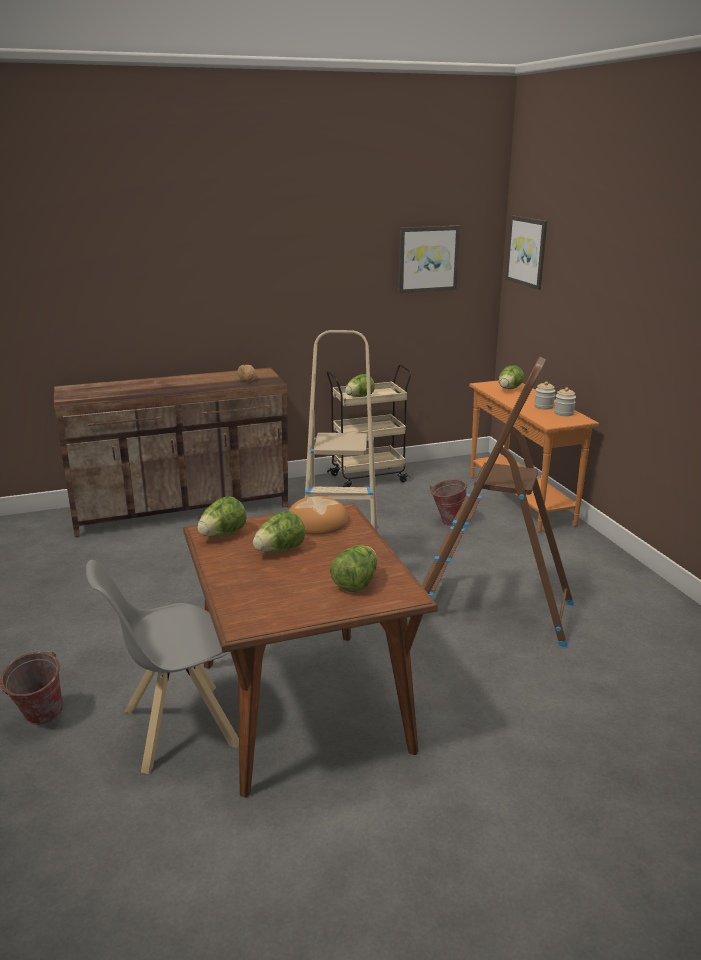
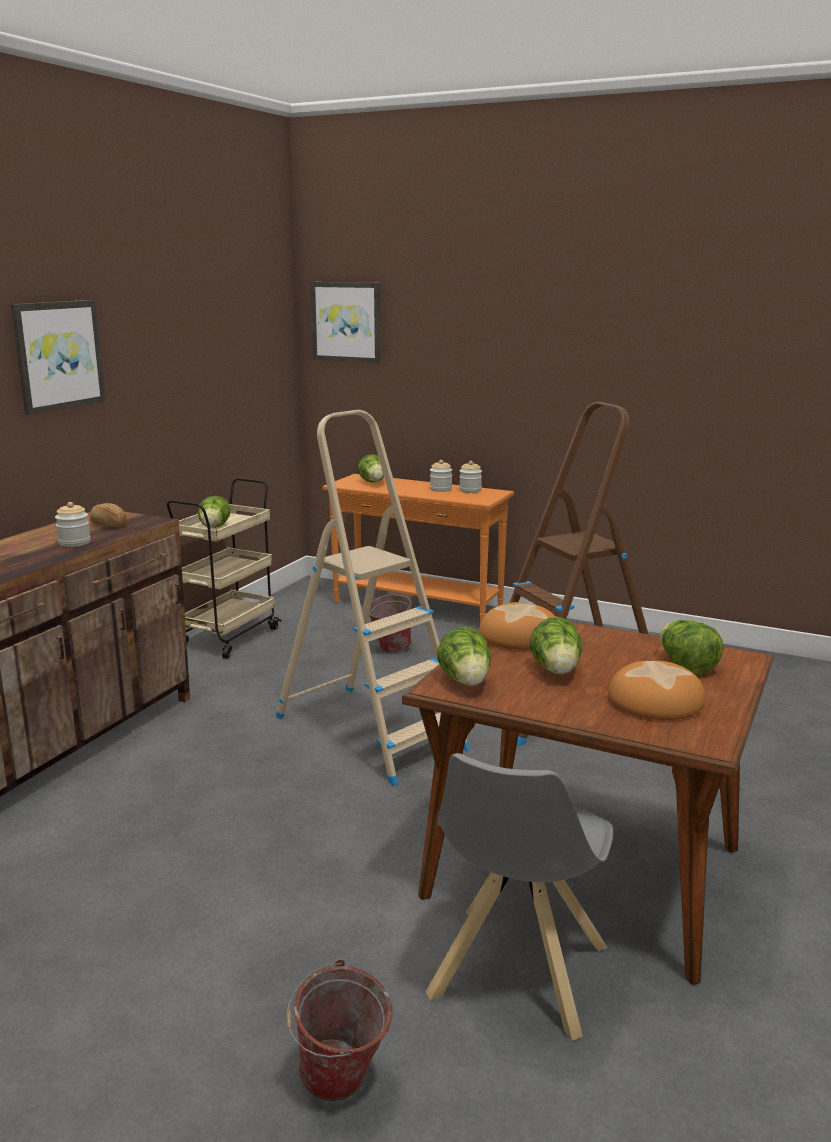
camera: 45 degrees left, 5 degrees down
picture [399,226,460,293] -> picture moved to [11,300,105,415]
none -> jar [55,502,91,547]
none -> bread [608,661,705,720]

